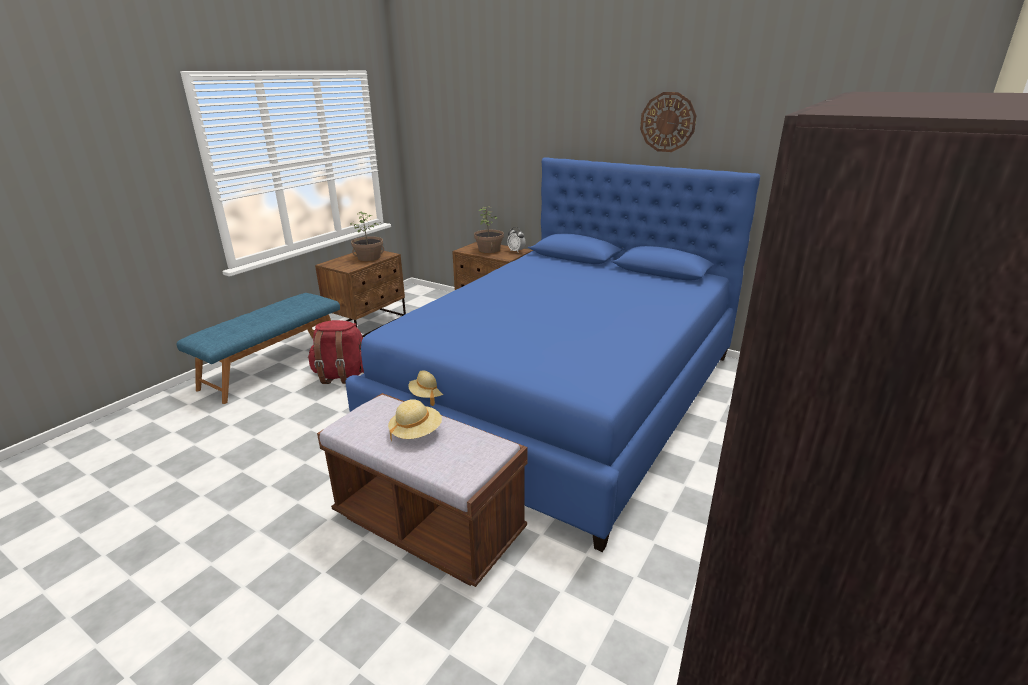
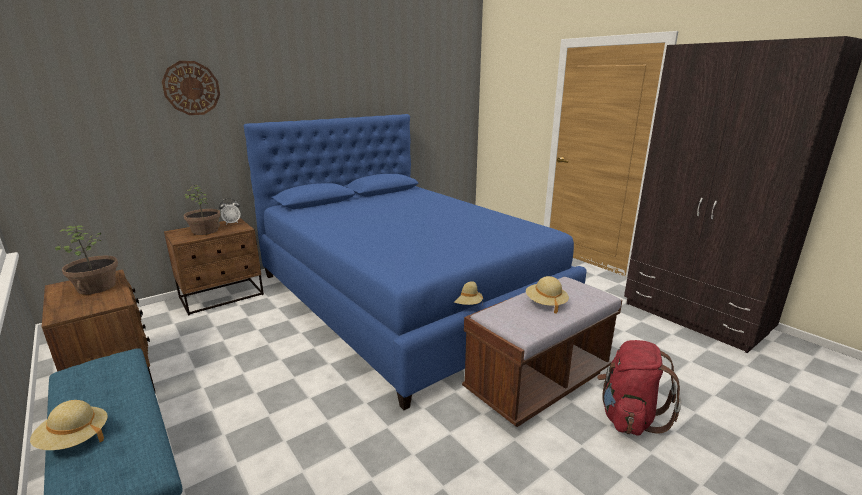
camera: 70 degrees left, 5 degrees down
red backpack [308,320,364,384] -> red backpack moved to [597,340,681,436]
wall clock [640,92,697,152] -> wall clock moved to [162,61,220,115]
none -> beige hat [30,400,108,450]

